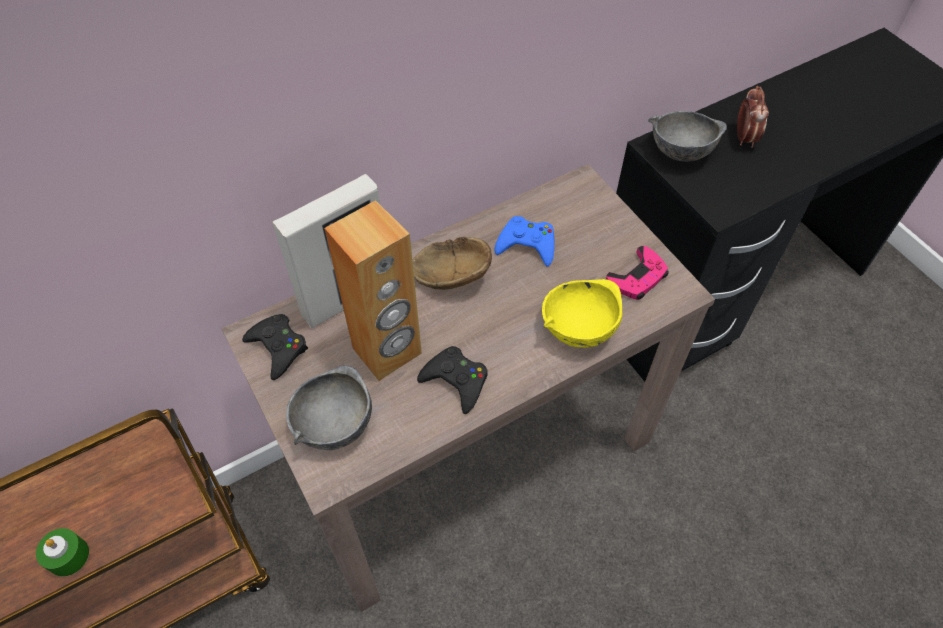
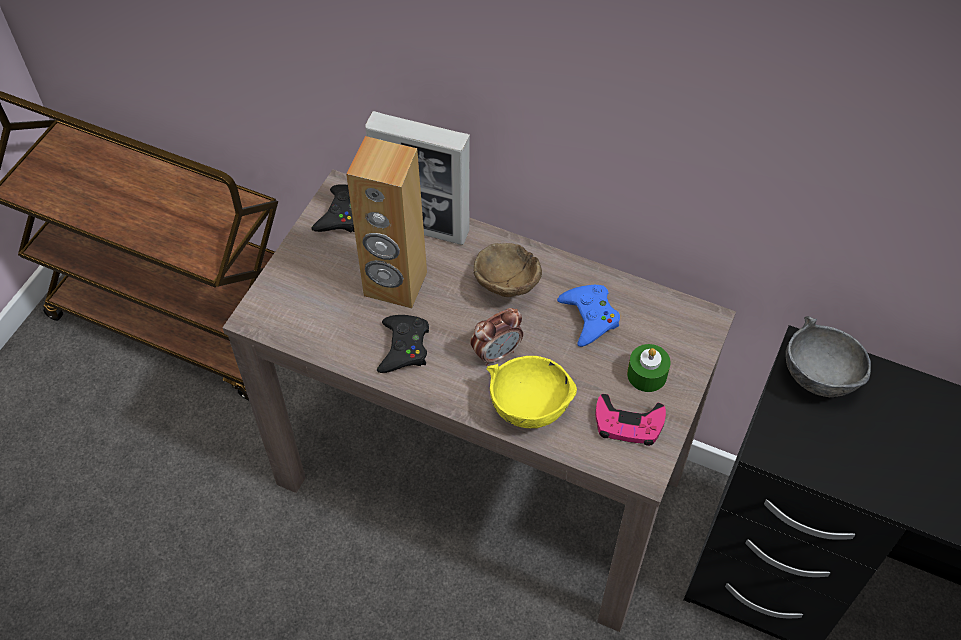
camera: 55 degrees right, 0 degrees up
green candle [36,528,89,577] -> green candle moved to [627,344,671,392]
grey bowl [286,365,372,450] -> none
alarm clock [737,86,769,148] -> alarm clock moved to [470,308,523,366]

